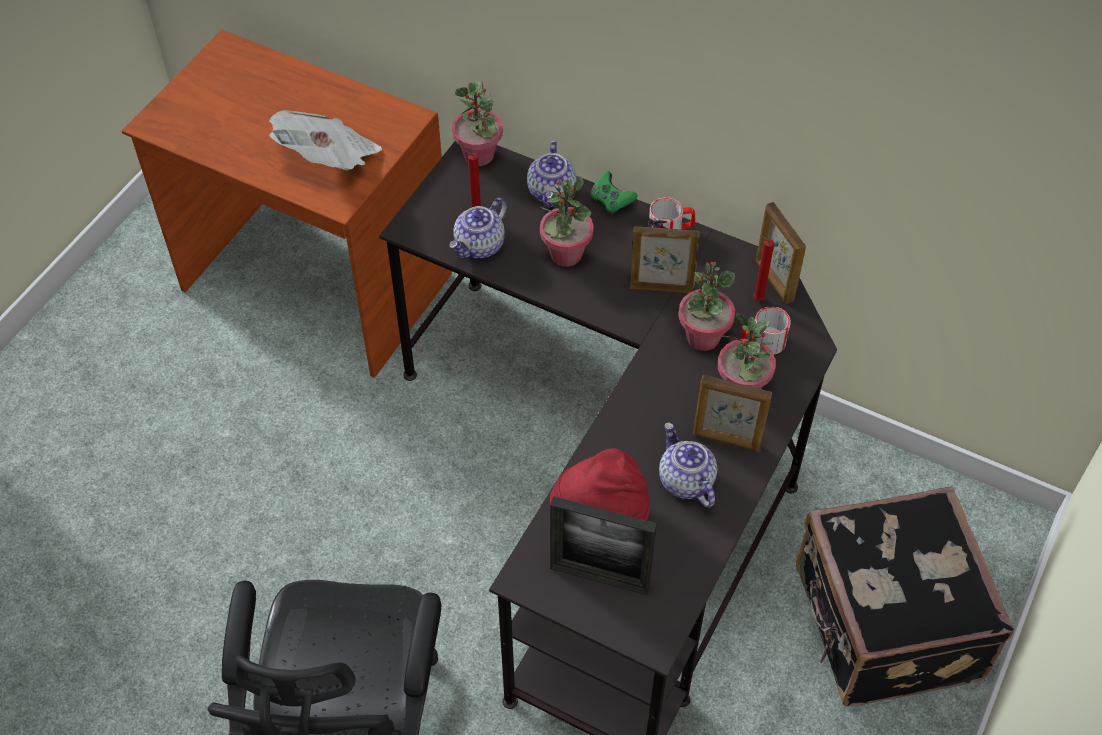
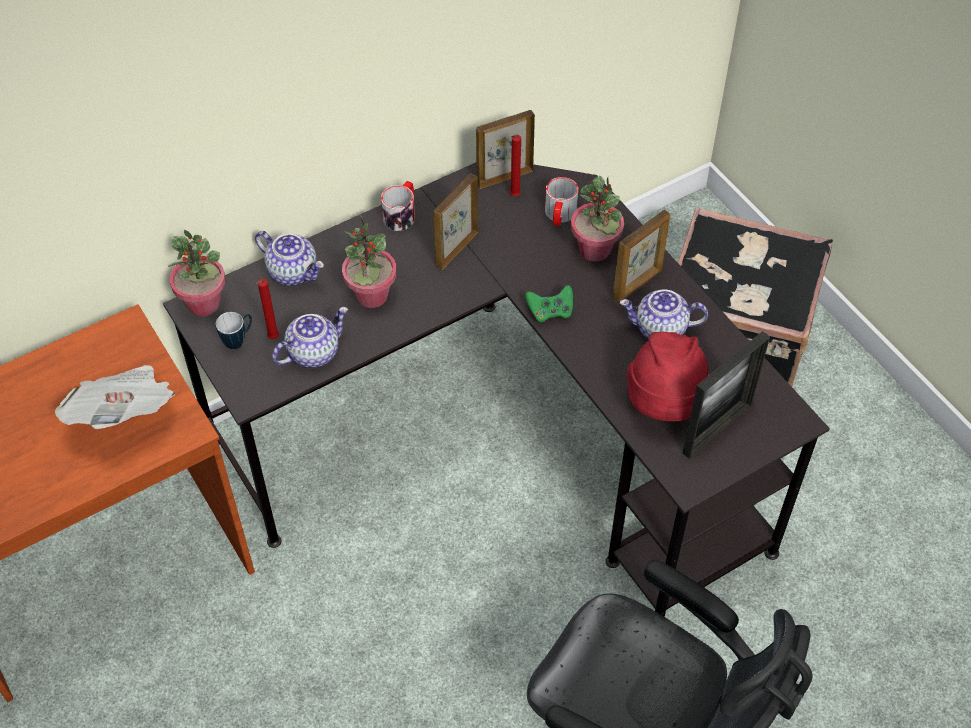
camera: 60 degrees left, 0 degrees up
teapot [449,198,507,259] -> teapot turned 105 degrees counterclockwise [272,307,348,368]
green game controller [590,171,638,214] -> green game controller moved to [525,285,573,323]
potted plant [678,262,735,351] -> none
picture frame [756,202,806,304] -> picture frame turned 150 degrees clockwise [476,110,535,189]
none -> mug [216,312,252,350]

